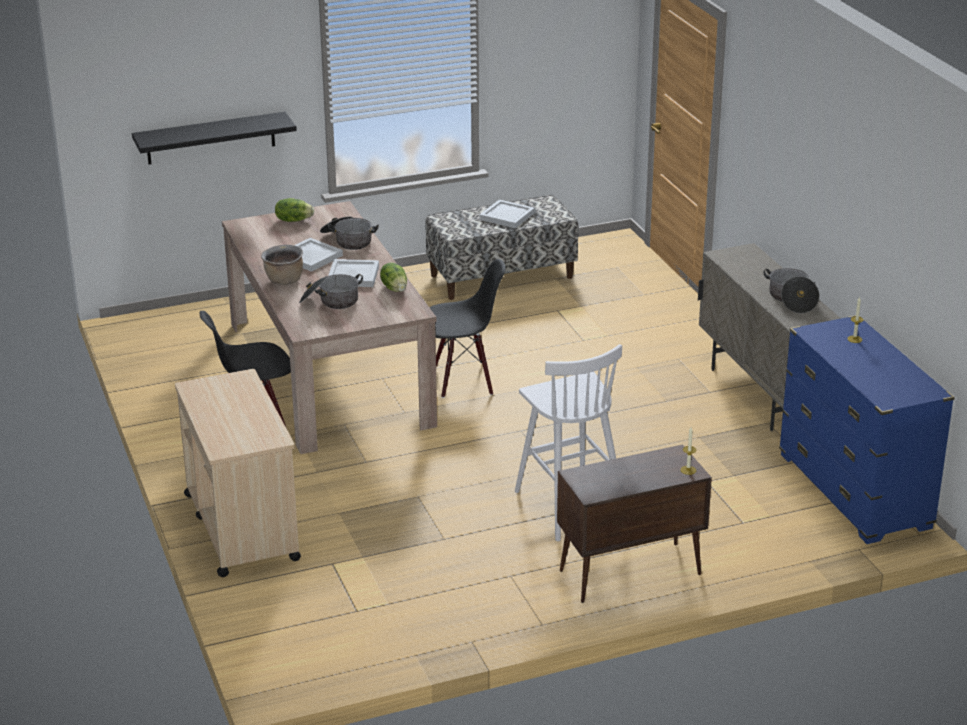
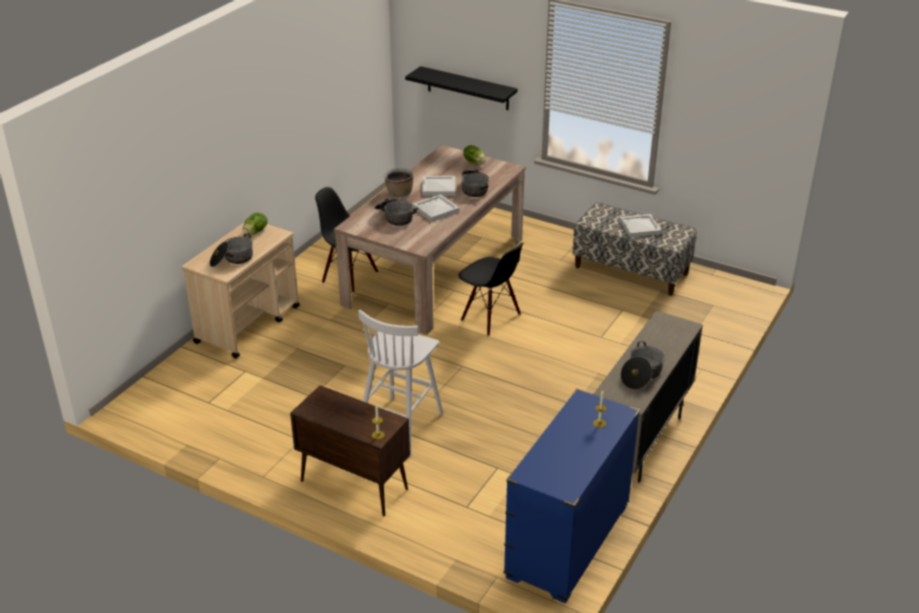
camera: 50 degrees right, 5 degrees up
lettuce [380,263,407,292] -> lettuce moved to [243,213,267,235]
none -> cooking pot [210,234,253,267]

